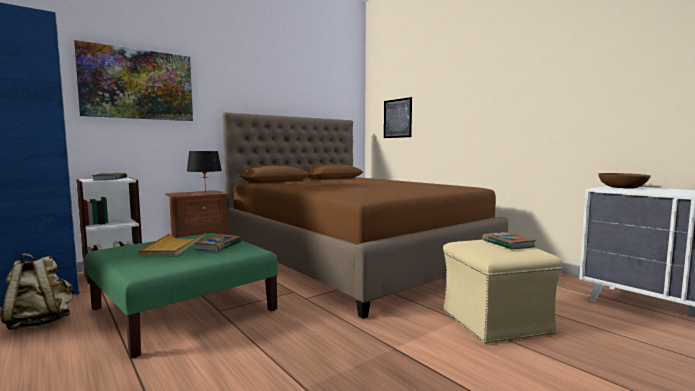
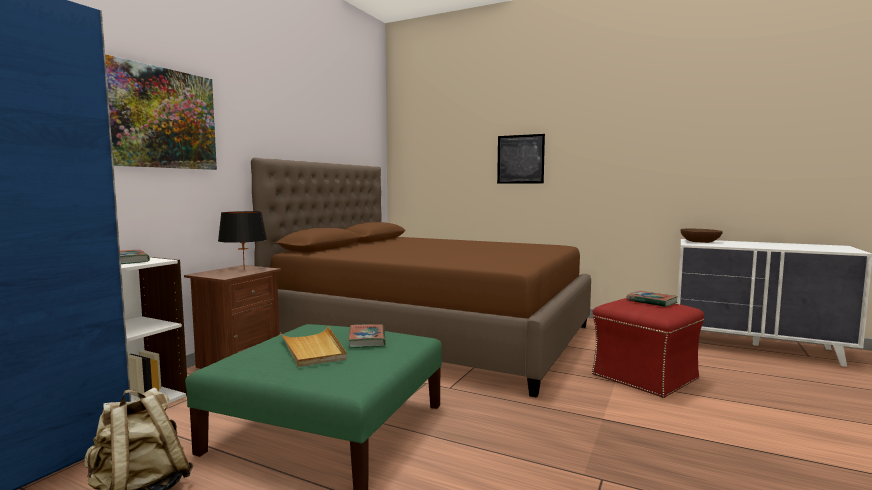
camera: 25 degrees left, 0 degrees up
picture [384,97,412,138] -> picture moved to [497,134,545,184]
beige ottoman [443,240,563,344] -> red ottoman [592,298,704,398]

